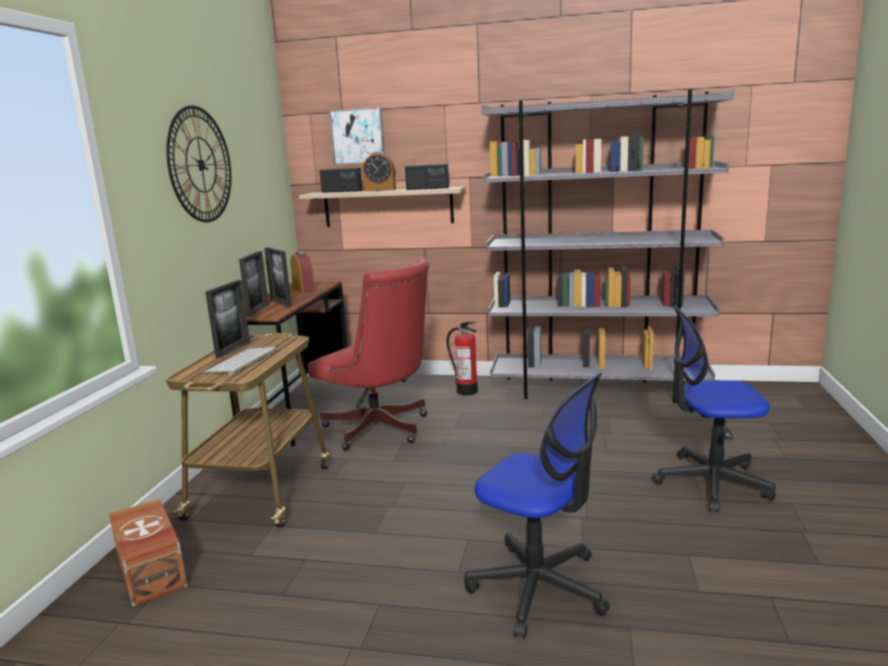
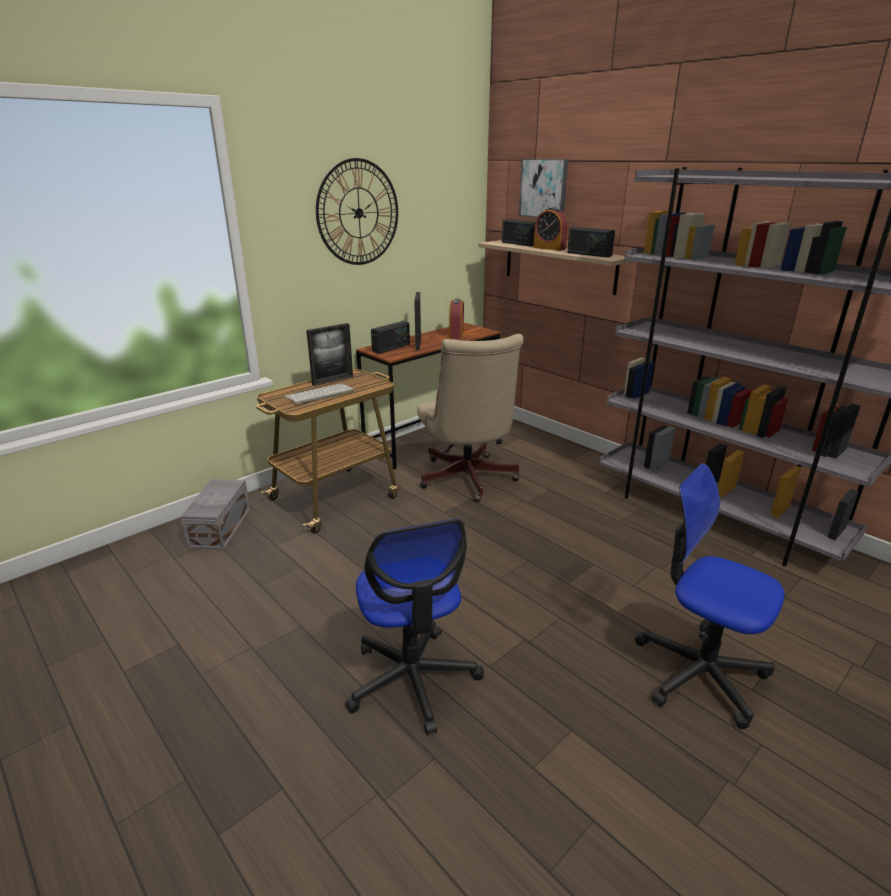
camera: 35 degrees right, 10 degrees up
brown storage box [109,499,187,607] -> grey storage box [180,479,250,550]
picture frame [239,251,269,317] -> radio [371,321,410,354]
red office chair [308,259,430,451] -> beige office chair [417,334,523,502]
fire extinguisher [446,322,478,396] -> none

